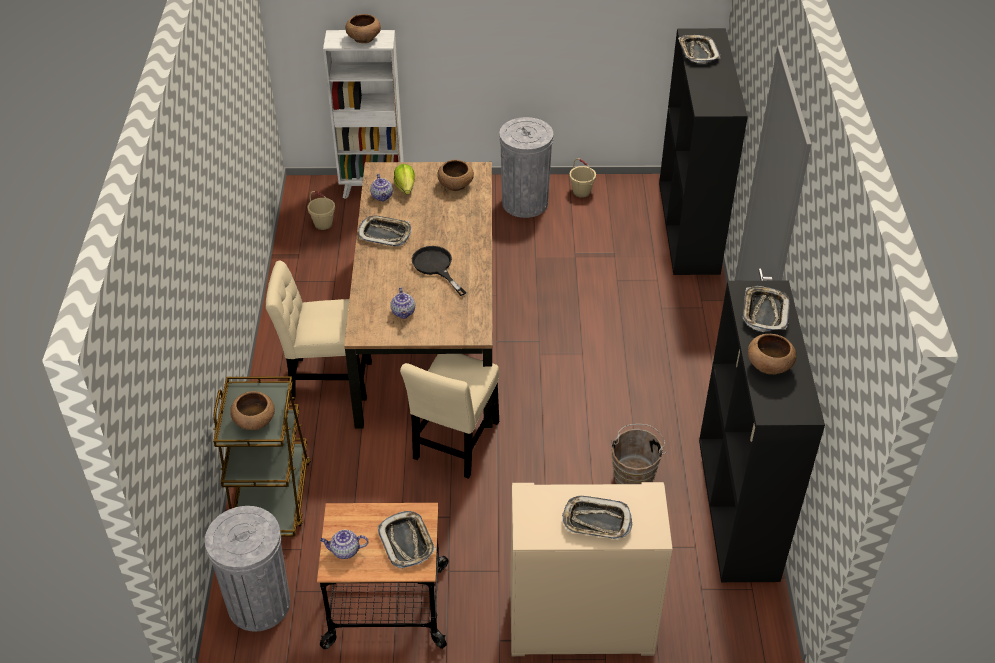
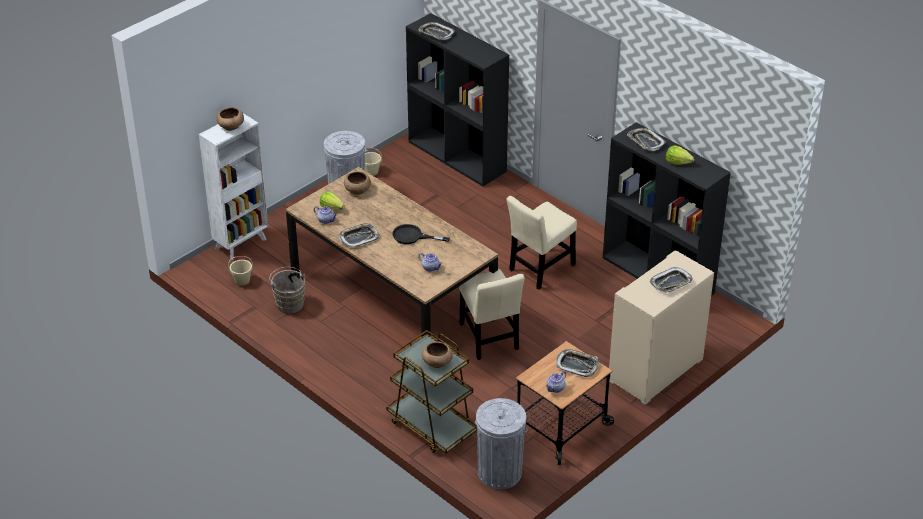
camera: 45 degrees left, 5 degrees down
beige chair [266,260,372,400] -> beige chair moved to [506,196,577,290]
brown bucket [611,424,667,484] -> brown bucket moved to [269,267,305,314]
brown bowl [748,334,797,375] -> lettuce [666,145,694,165]

